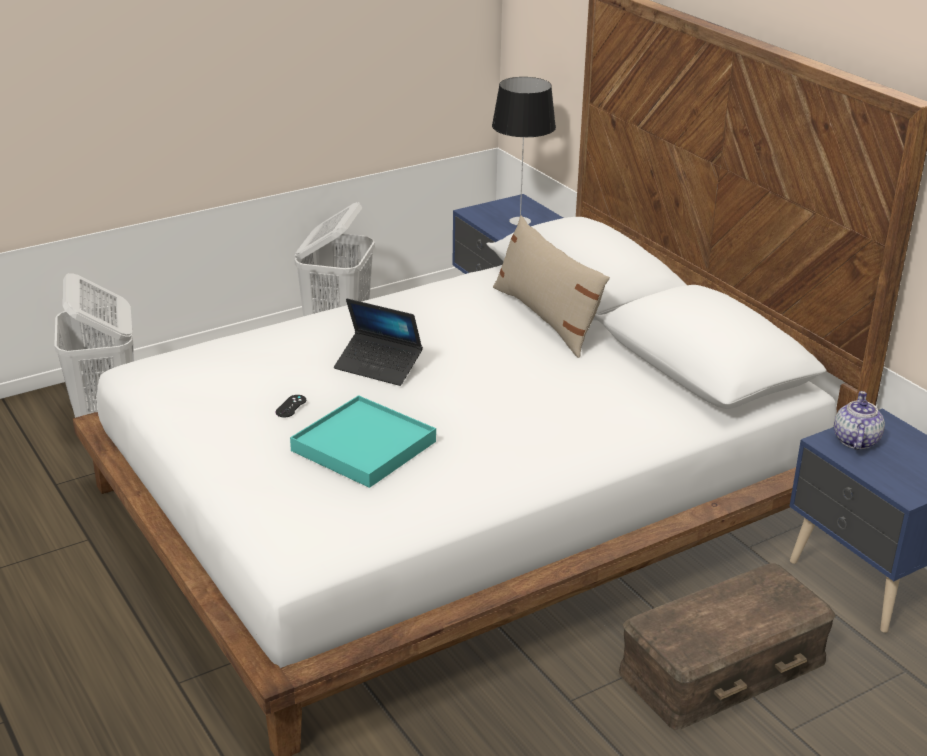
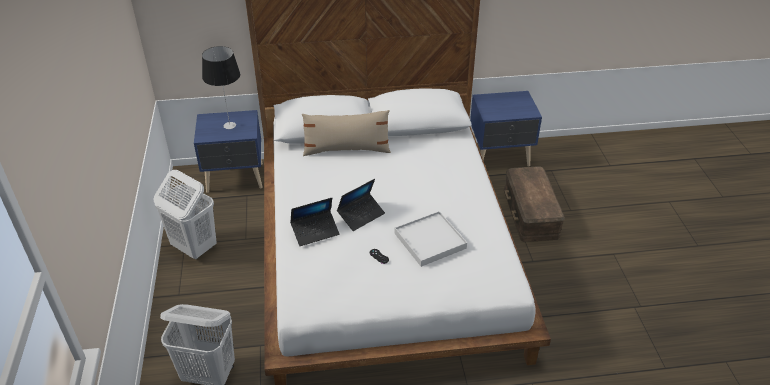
camera: 65 degrees left, 10 degrees up
turquoise tray [290,395,436,488] -> white tray [395,211,467,267]
teapot [834,391,885,450] -> none
none -> laptop [290,198,340,246]

